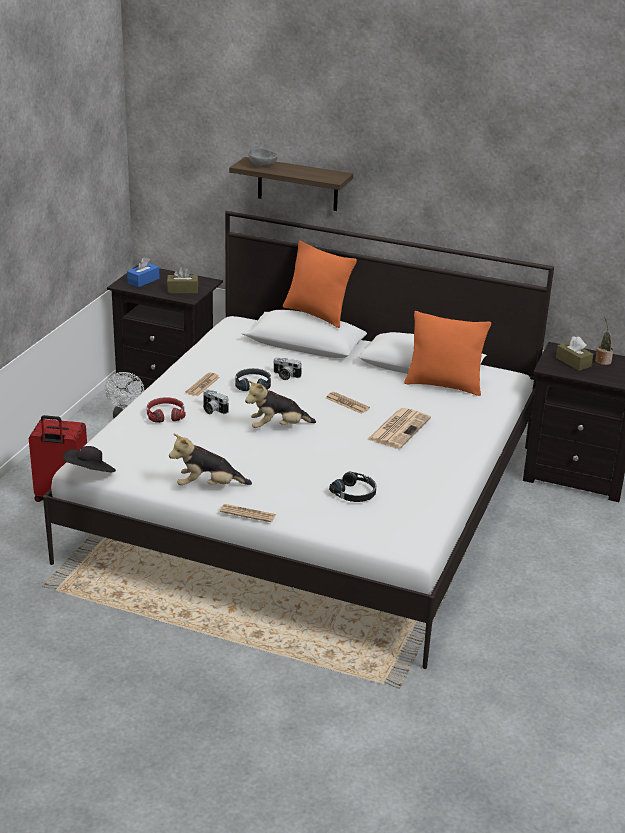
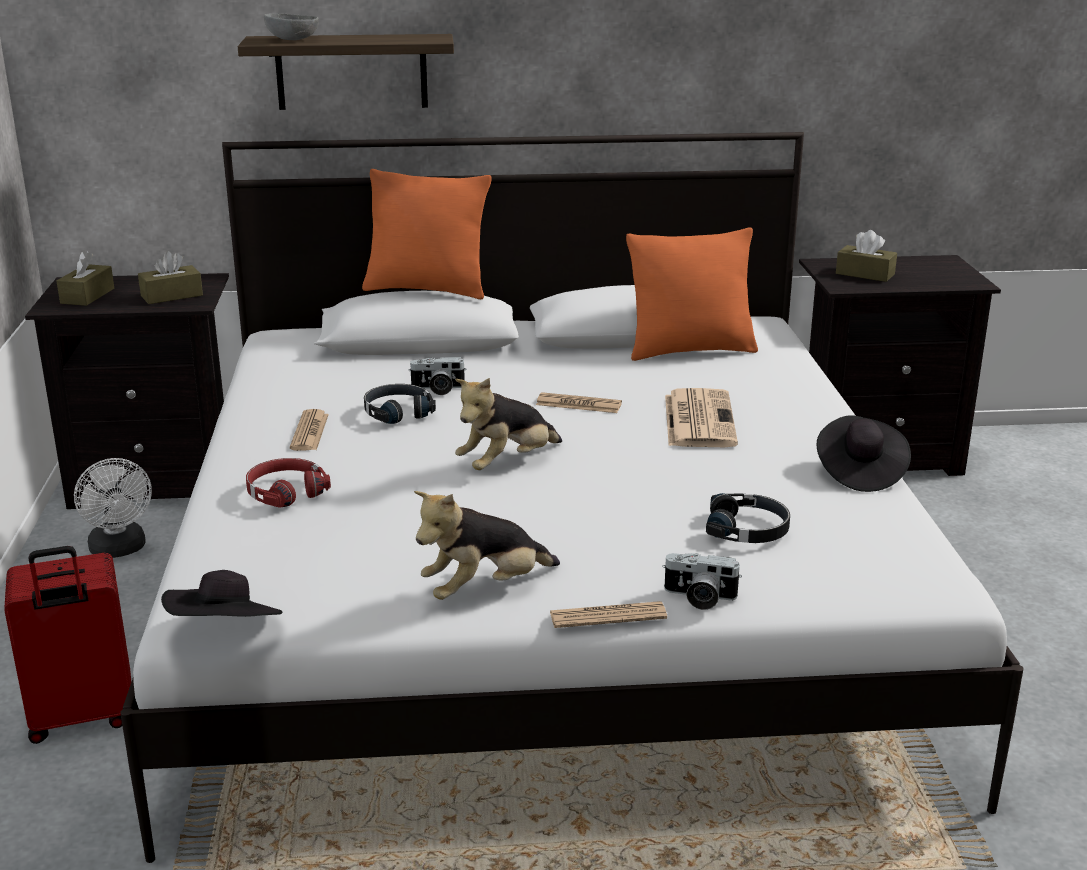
camera: 25 degrees left, 5 degrees down
blue tissue box [127,257,160,287] -> brown tissue box [57,250,114,306]
camera [203,389,228,414] -> camera moved to [662,553,742,610]
potted plant [595,317,613,365] -> none
none -> black hat [816,415,911,492]

